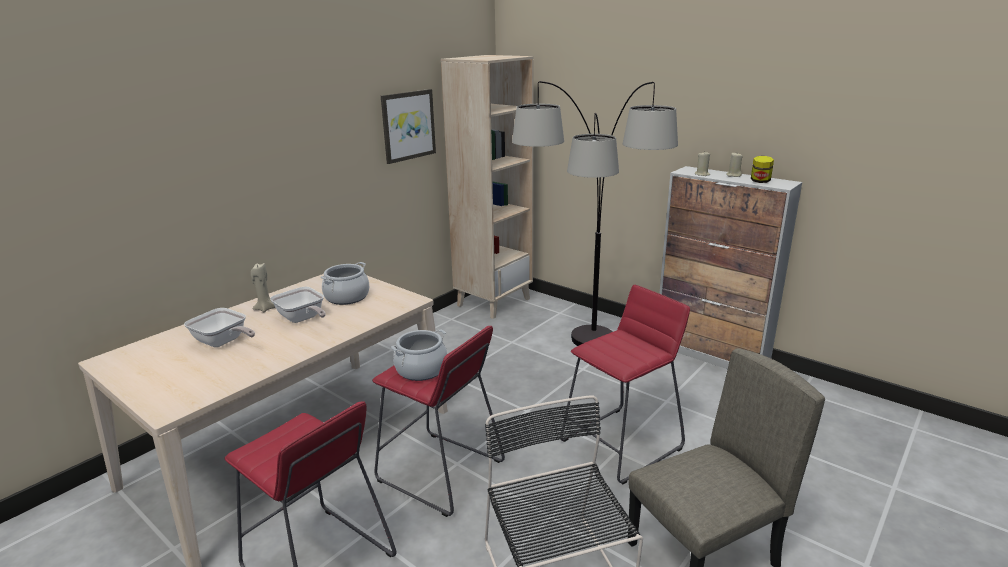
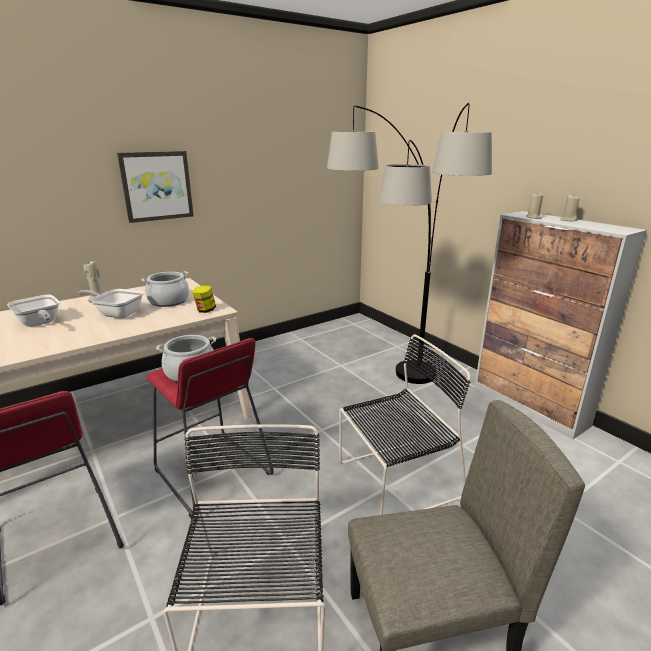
camera: 15 degrees right, 0 degrees up
frying pan [270,287,326,323] -> frying pan turned 135 degrees clockwise [78,289,143,318]
picture [381,89,436,164] -> picture moved to [117,151,194,223]
beige bookcase [441,55,534,319] -> none
red stool [560,285,690,484] -> black chair [339,334,471,515]
jar [751,156,774,183] -> jar moved to [192,285,216,313]

